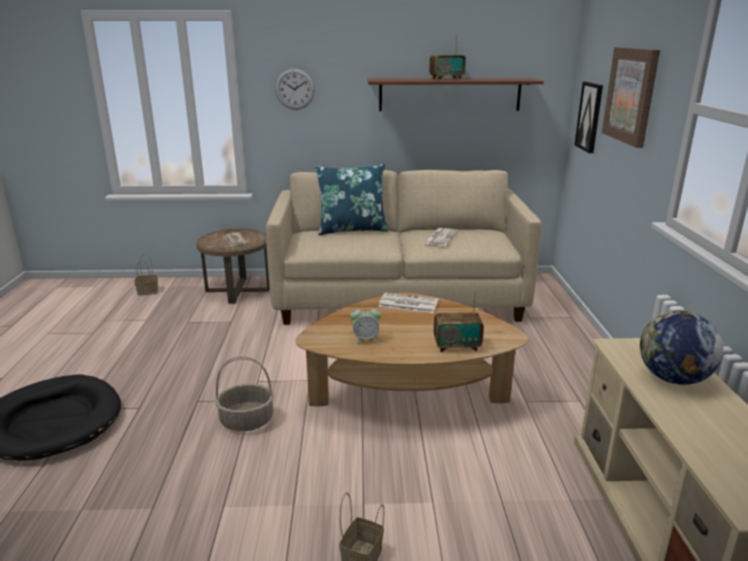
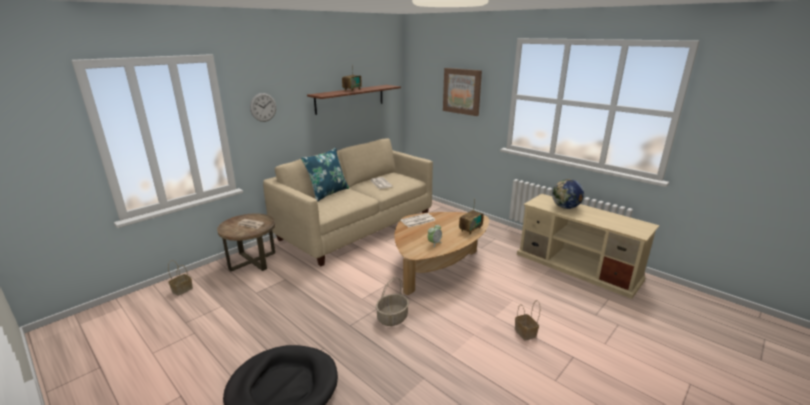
camera: 45 degrees left, 0 degrees up
picture [575,82,603,153] -> none

